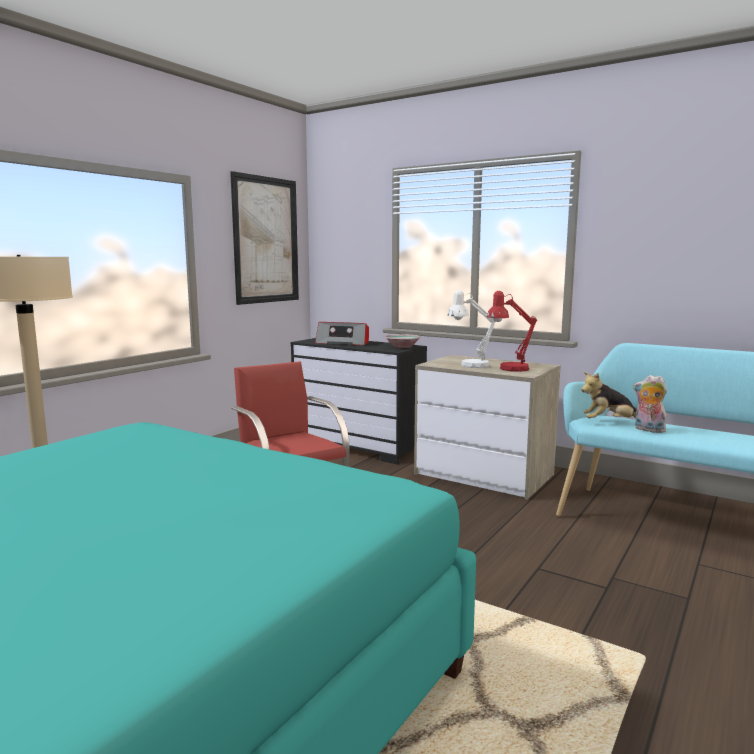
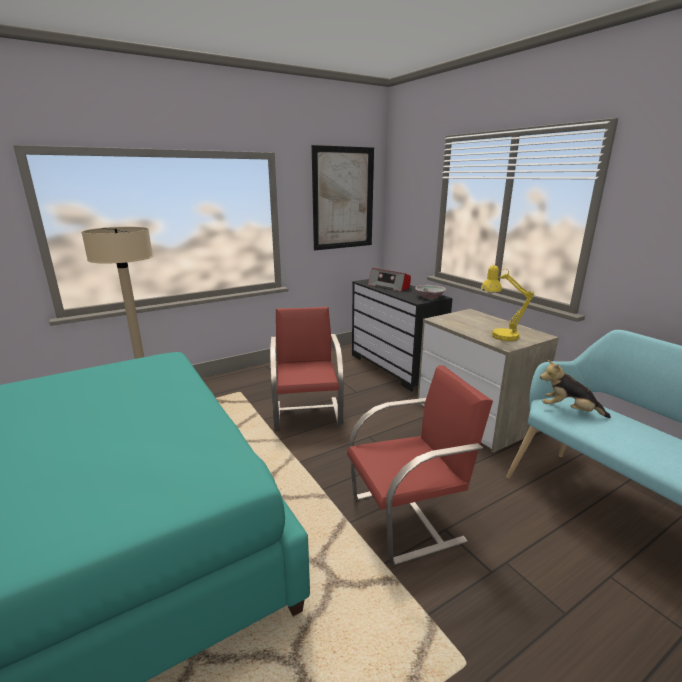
camera: 25 degrees right, 10 degrees up
white table lamp [447,290,496,368] -> none
red table lamp [487,291,537,372] -> yellow table lamp [480,265,534,341]
plush toy [633,375,667,433] -> none
none -> red chair [347,365,493,566]

